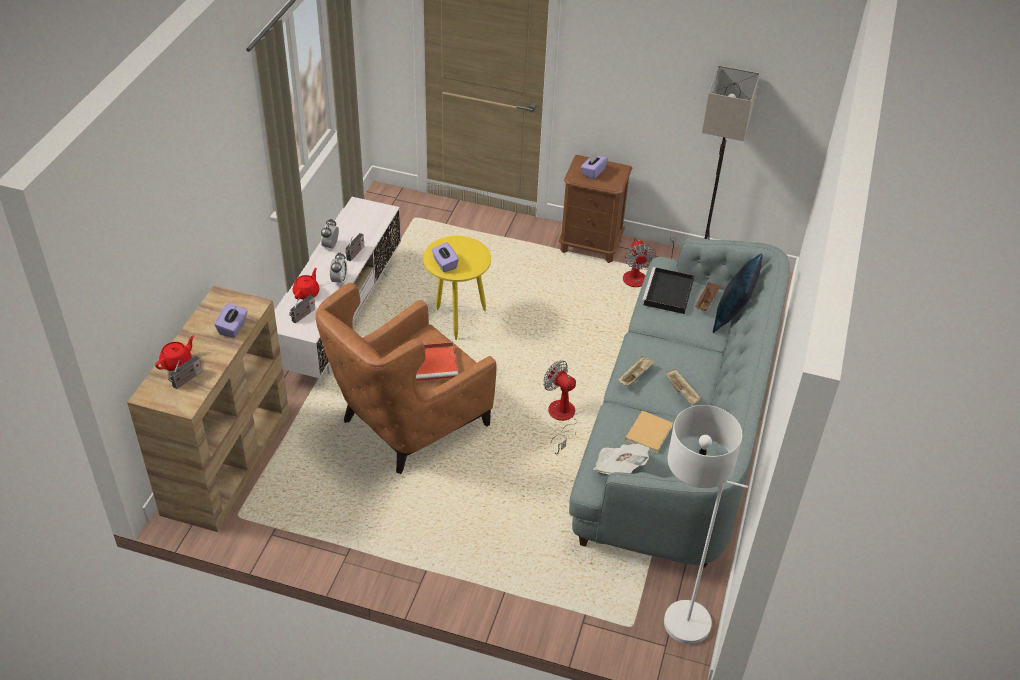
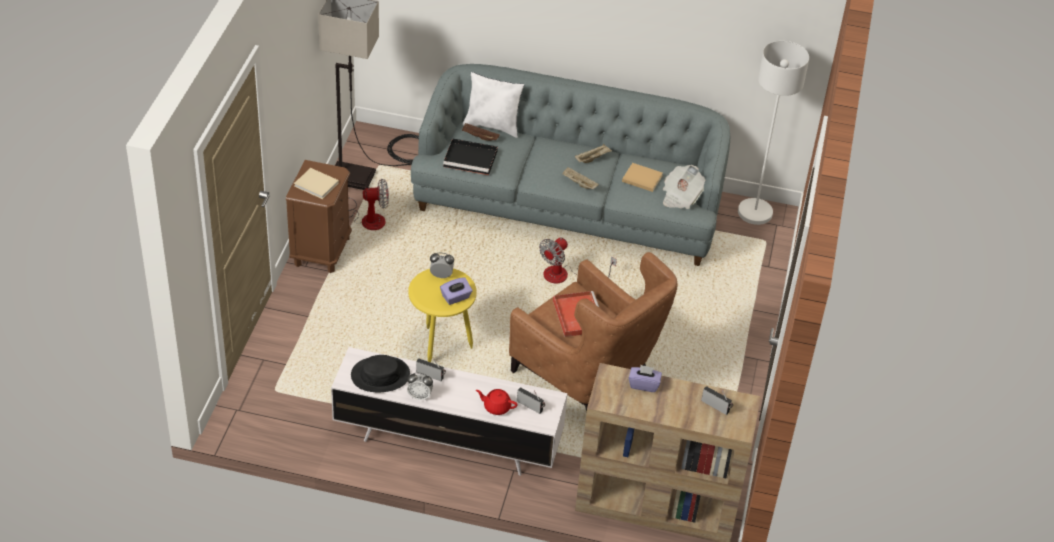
camera: 95 degrees left, 0 degrees up
red teapot [155,335,194,371] -> none
alarm clock [330,252,347,286] -> alarm clock moved to [430,253,454,278]
purple tissue box [581,152,608,179] -> beige book [294,168,339,199]
blue pillow [713,253,762,333] -> white pillow [463,72,524,138]
none -> black hat [351,355,410,392]

